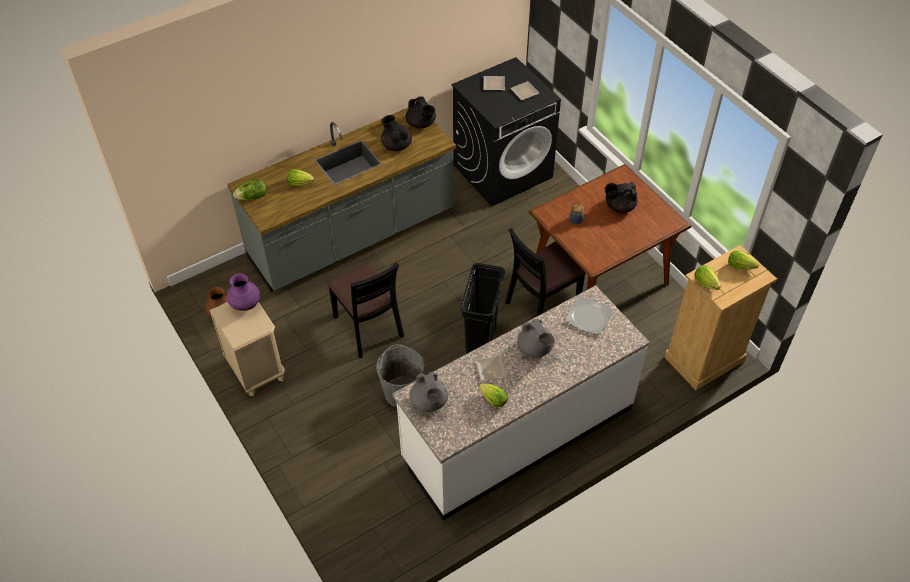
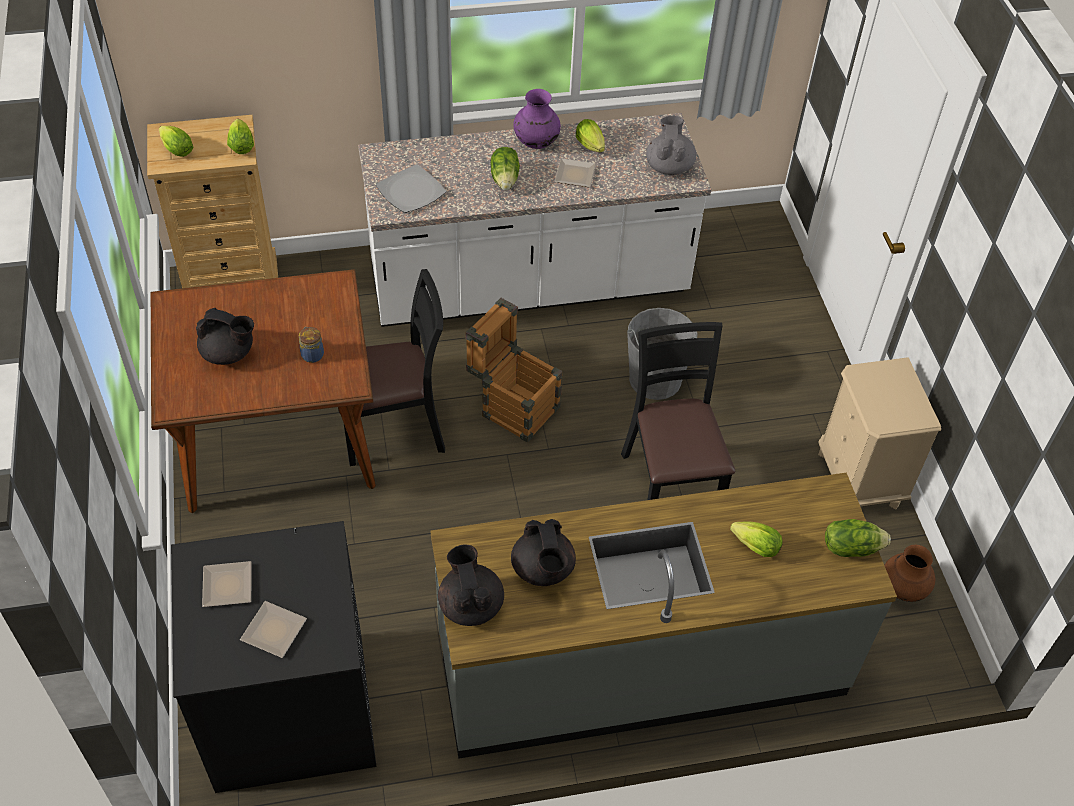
camera: 160 degrees left, 0 degrees up
purple vase [227,273,260,311] -> purple vase moved to [513,89,561,149]
black trash can [460,263,505,354] -> crate [465,298,563,443]
grey teapot [517,319,555,358] -> lettuce [490,147,520,190]

